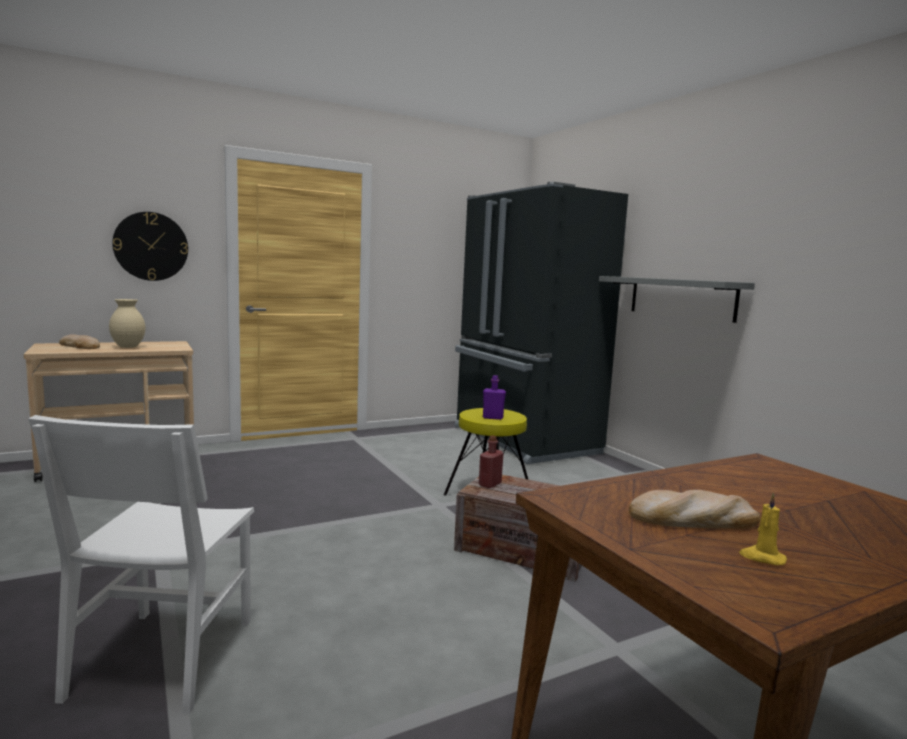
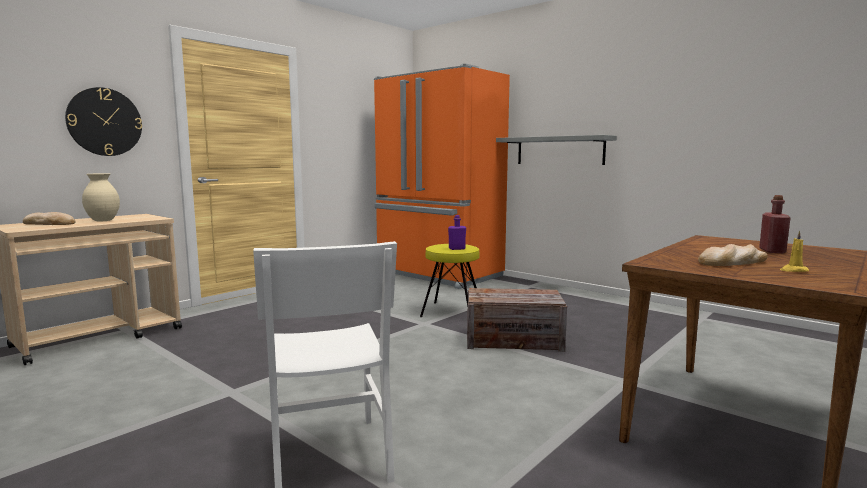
camera: 20 degrees left, 0 degrees up
black fridge [454,182,628,464] -> orange fridge [374,64,510,289]
red bottle [479,436,504,489] -> red bottle moved to [759,195,791,253]

